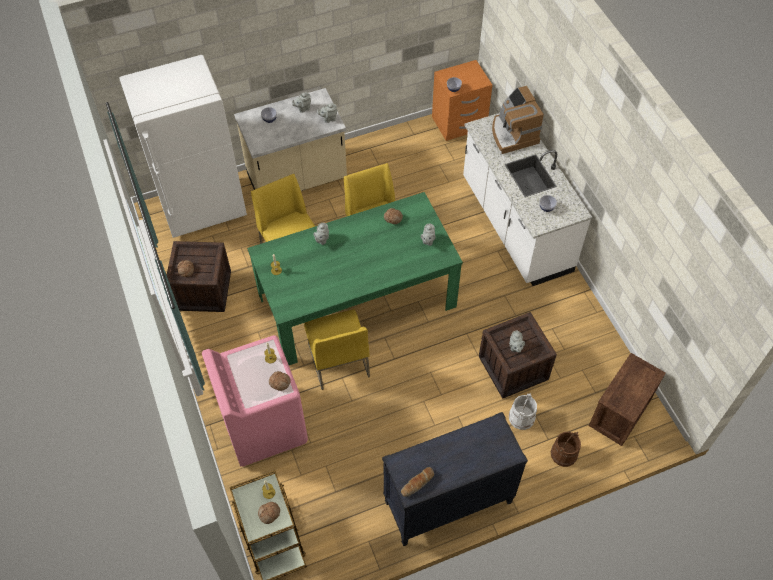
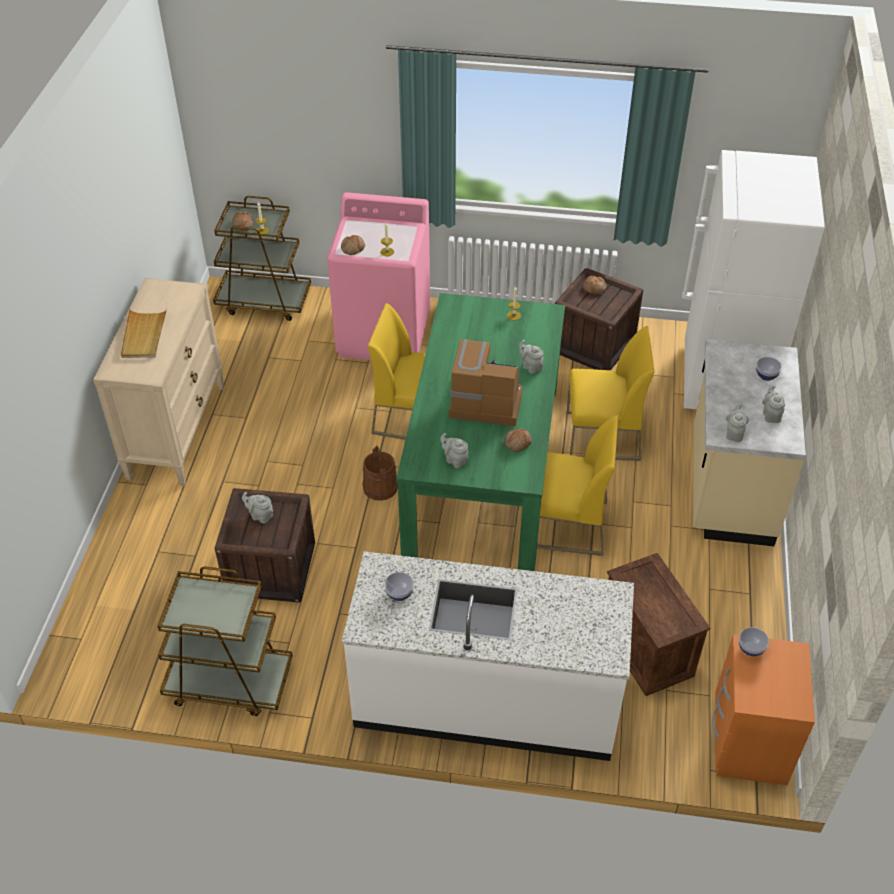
camera: 120 degrees right, 10 degrees down
black dresser [382,412,528,546] -> beige dresser [93,278,224,486]
bread [401,467,434,497] -> none
coffee machine [492,86,544,154] -> coffee machine moved to [449,339,523,427]
white bucket [509,393,537,430] -> none
brown bucket [551,432,581,467] -> brown bucket moved to [363,446,398,501]
crate [589,353,666,446] -> crate moved to [607,553,710,696]
none -> beige tray [121,309,167,358]
none -> brown cart [157,566,293,716]

